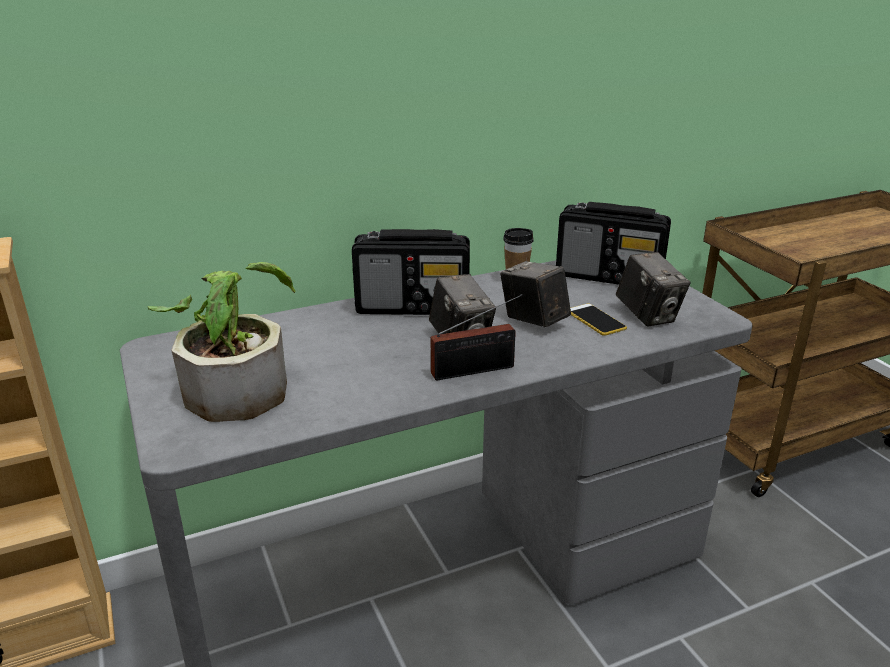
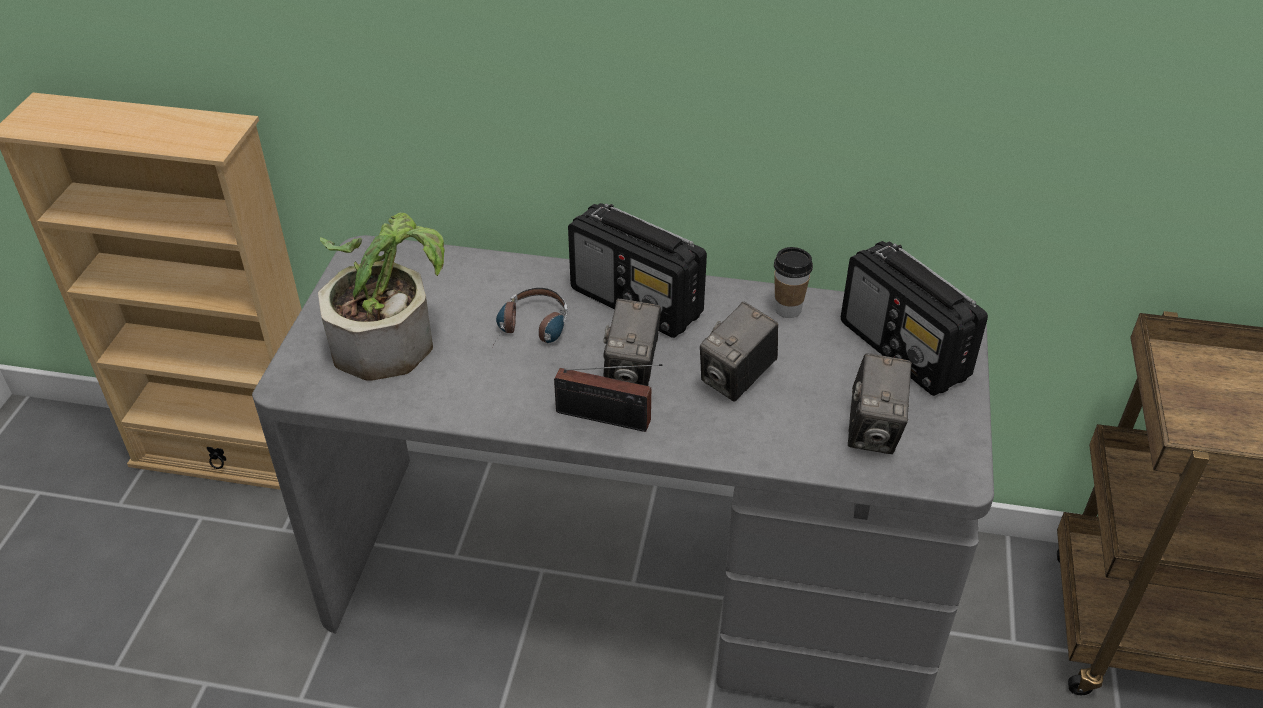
camera: 35 degrees right, 15 degrees up
camera [500,261,571,327] -> camera turned 135 degrees counterclockwise [700,302,778,402]
phone [570,304,627,336] -> none
none -> headphones [492,288,568,347]

